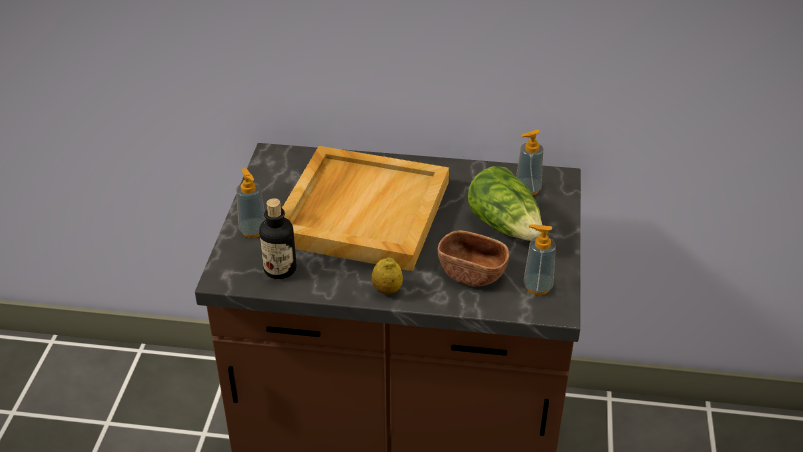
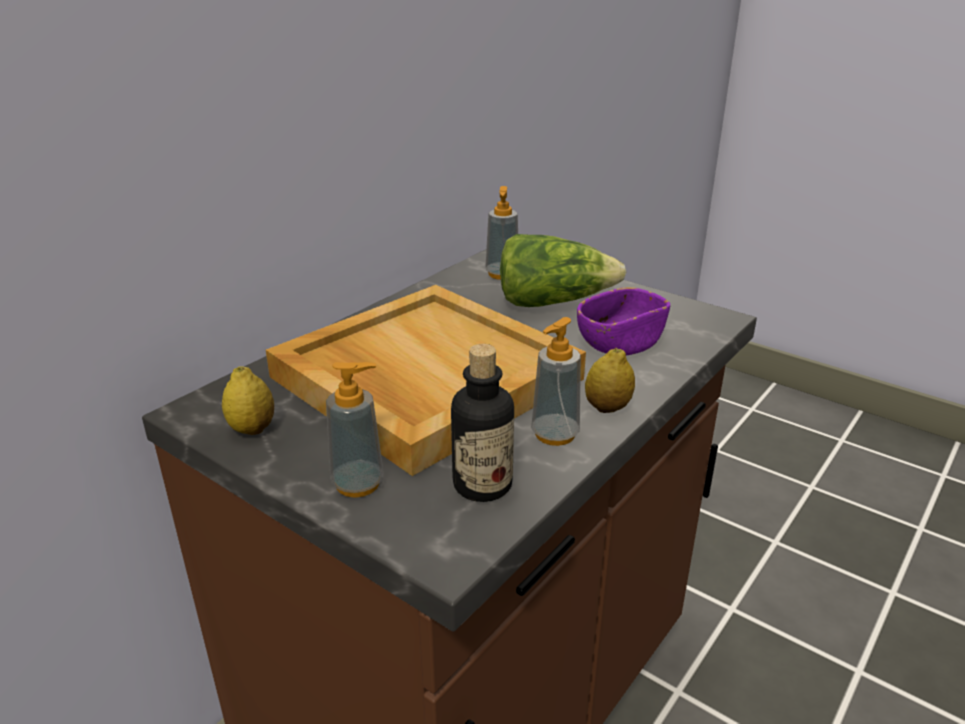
camera: 60 degrees left, 10 degrees down
brown bowl [438,231,509,287] -> purple bowl [577,287,670,355]
soap dispenser [523,224,556,295] -> soap dispenser moved to [531,317,581,446]
none -> lemon [222,366,274,435]

